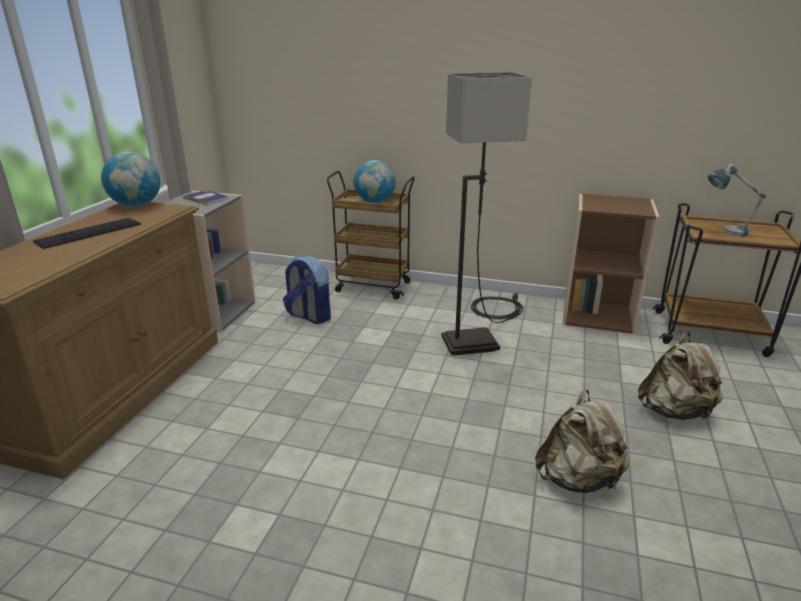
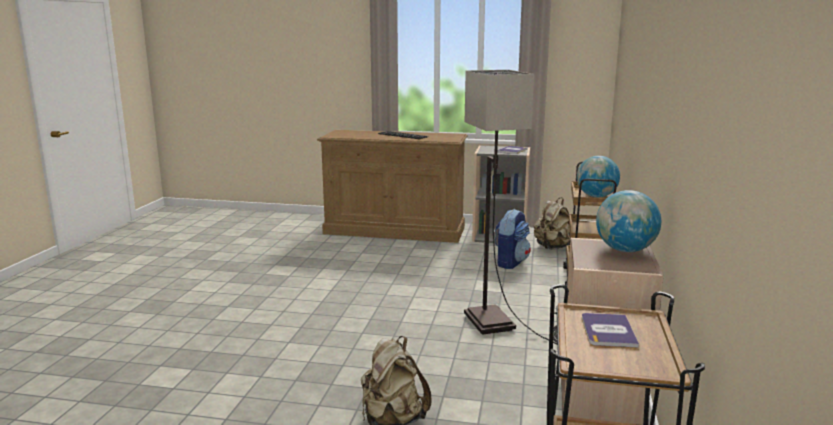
camera: 85 degrees right, 10 degrees down
globe [101,152,161,207] -> globe moved to [596,190,661,252]
beige backpack [535,389,629,493] -> beige backpack moved to [534,198,571,249]
table lamp [708,164,766,237] -> book [582,313,639,348]

